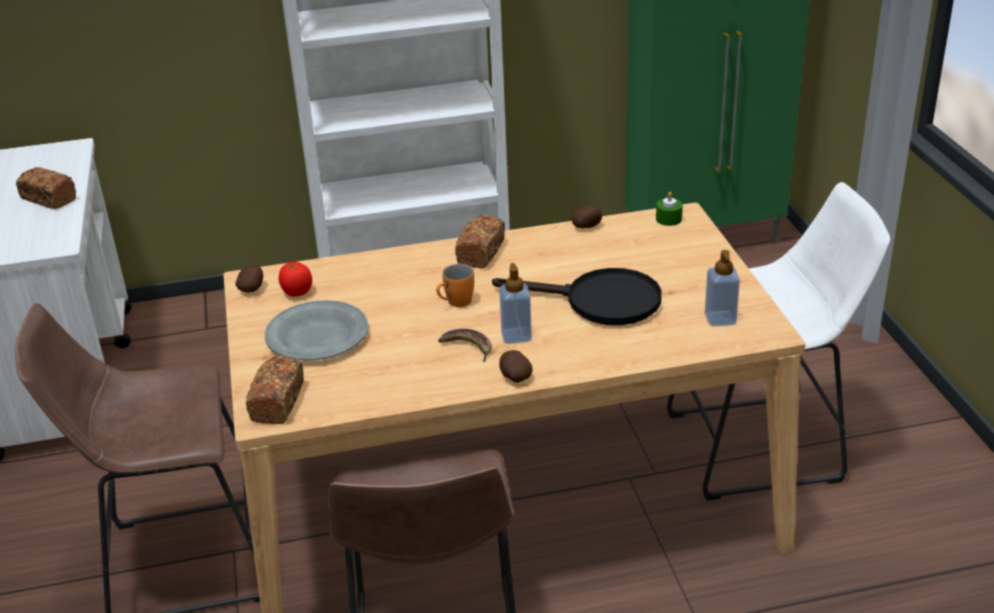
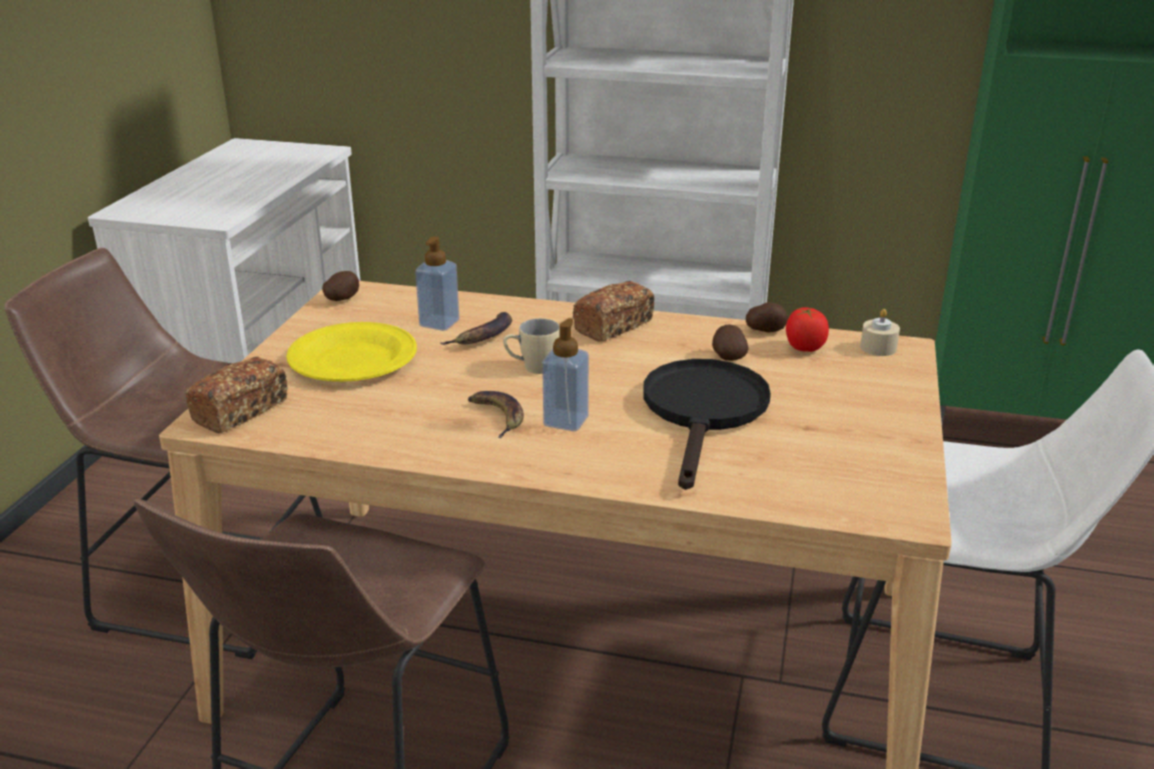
camera: 25 degrees right, 5 degrees down
bread [16,167,76,209] -> none
grey plate [265,300,369,361] -> yellow plate [287,322,417,382]
tomato [279,262,312,297] -> tomato moved to [786,307,829,352]
orange mug [436,264,474,307] -> beige mug [503,318,560,374]
black frying pan [492,268,661,325] -> black frying pan turned 120 degrees counterclockwise [643,359,771,490]
potato [499,350,533,383] -> potato moved to [712,325,749,361]
green candle [656,192,683,226] -> beige candle [860,309,900,356]
soap dispenser [705,250,740,326] -> soap dispenser moved to [415,237,459,331]
none -> banana [441,312,512,345]

